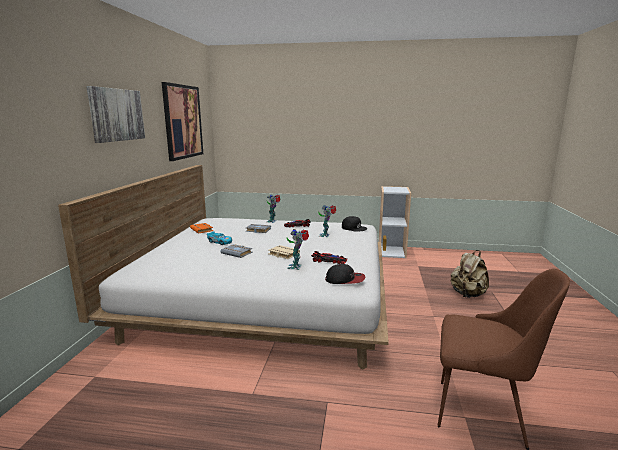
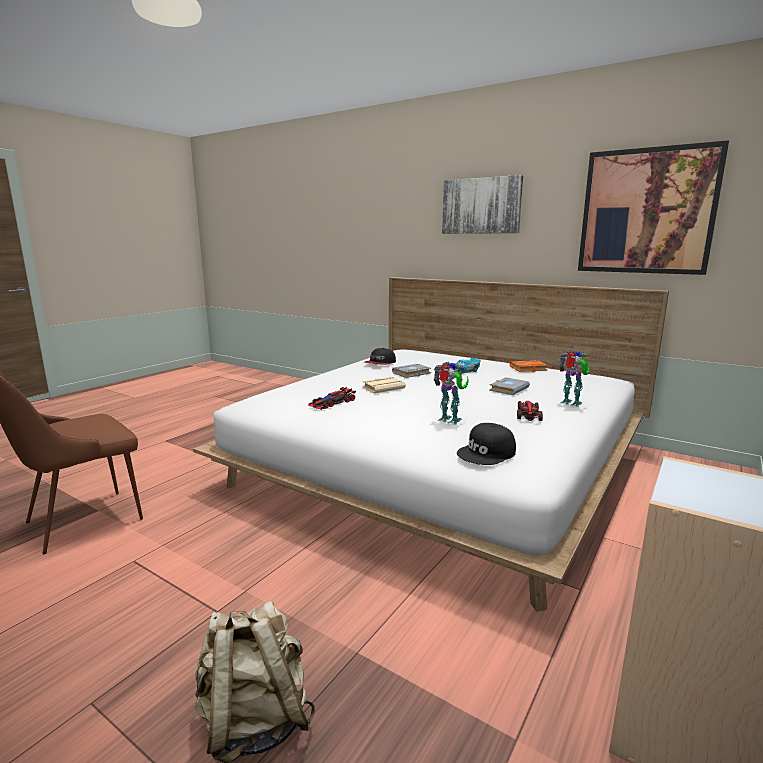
camera: 115 degrees right, 0 degrees up
toy robot [287,229,309,270] -> none
cap [325,264,365,284] -> cap moved to [364,348,396,365]

